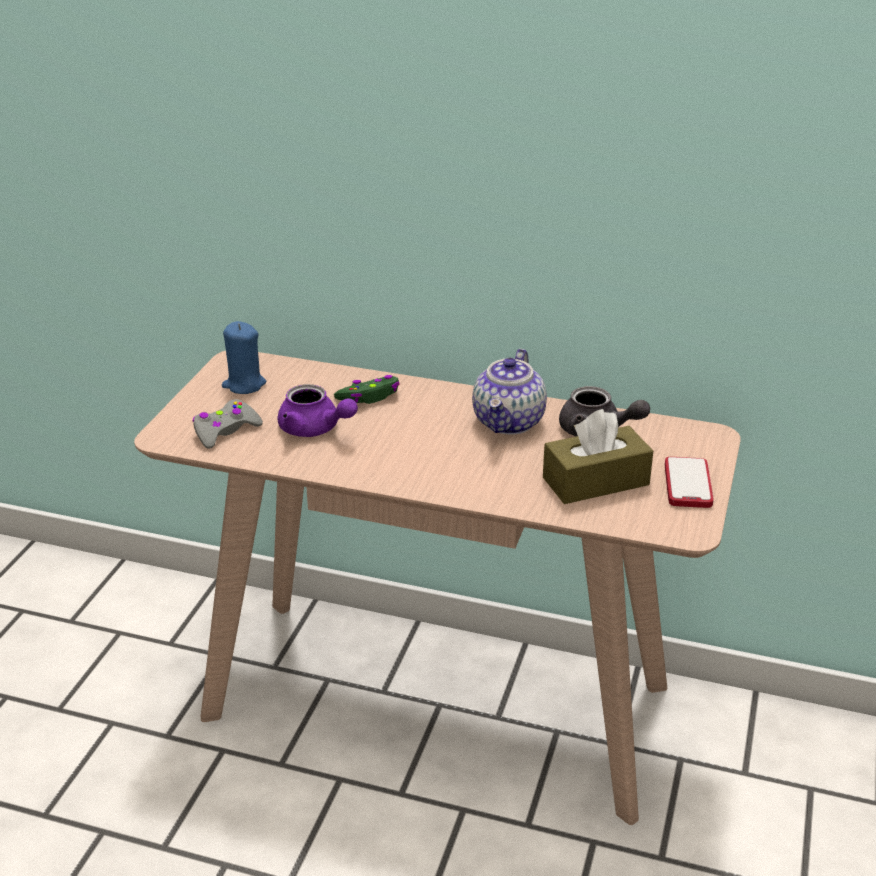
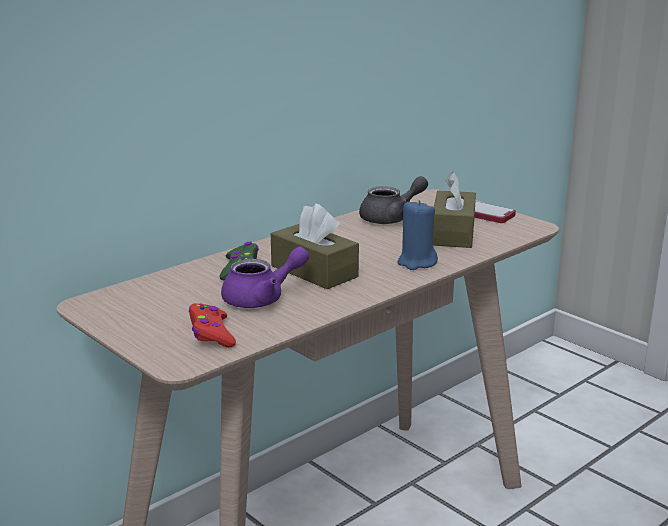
camera: 60 degrees left, 10 degrees down
grey game controller [192,399,263,449] -> red game controller [189,303,236,348]
blue candle [222,321,266,394] -> blue candle moved to [398,200,438,270]
teapot [472,349,547,435] -> none
none -> brown tissue box [271,203,359,289]

